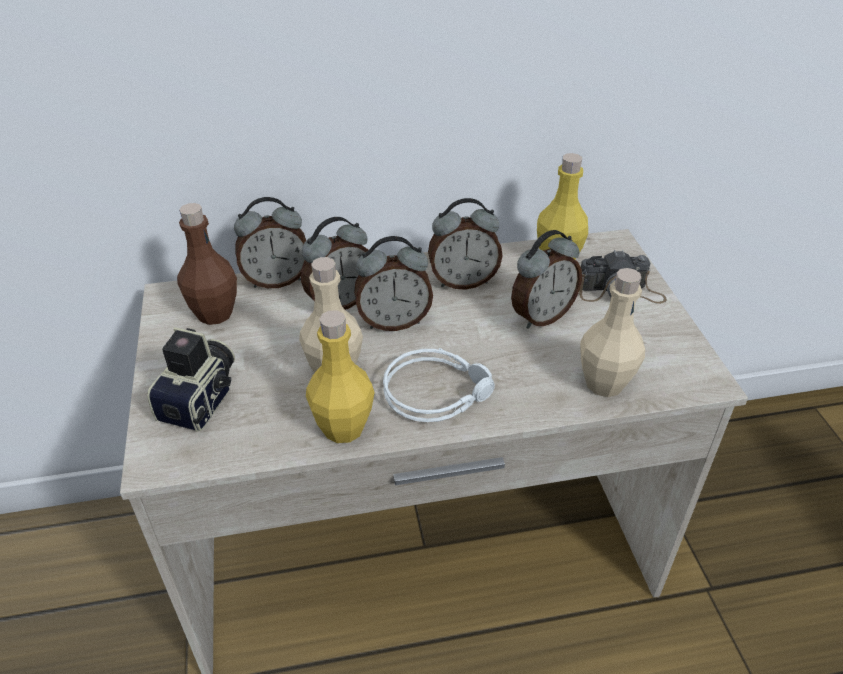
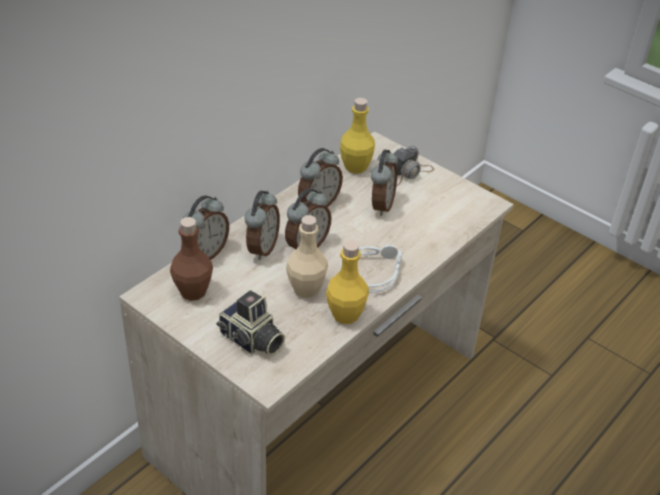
camera: 40 degrees left, 0 degrees up
camera [147,327,235,432] -> camera turned 150 degrees clockwise [216,290,285,356]
beige bottle [580,268,645,397] -> none

